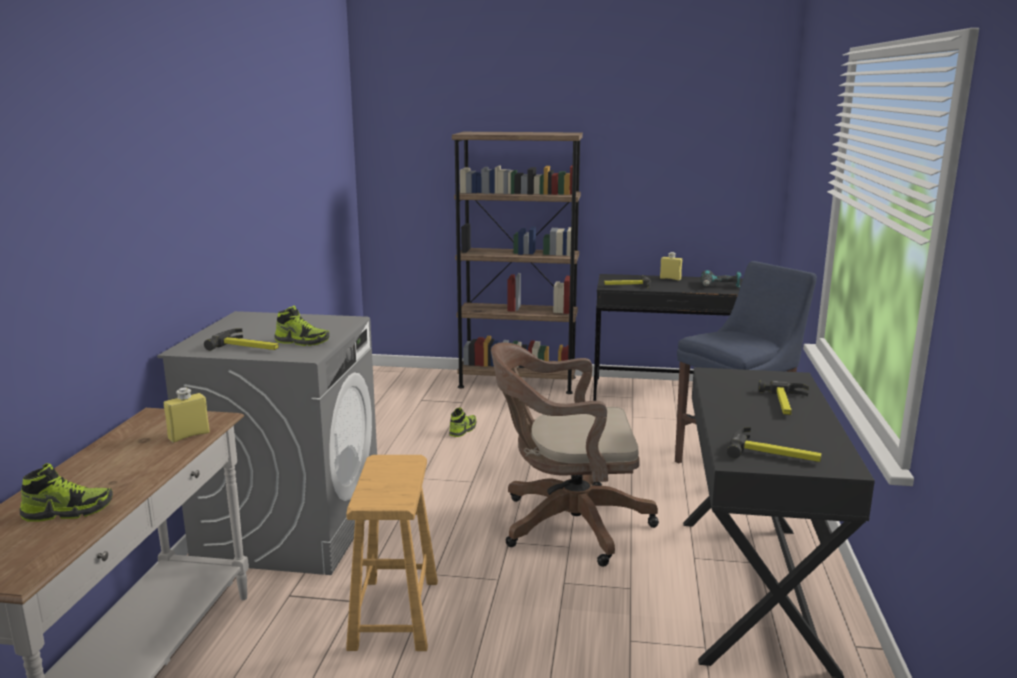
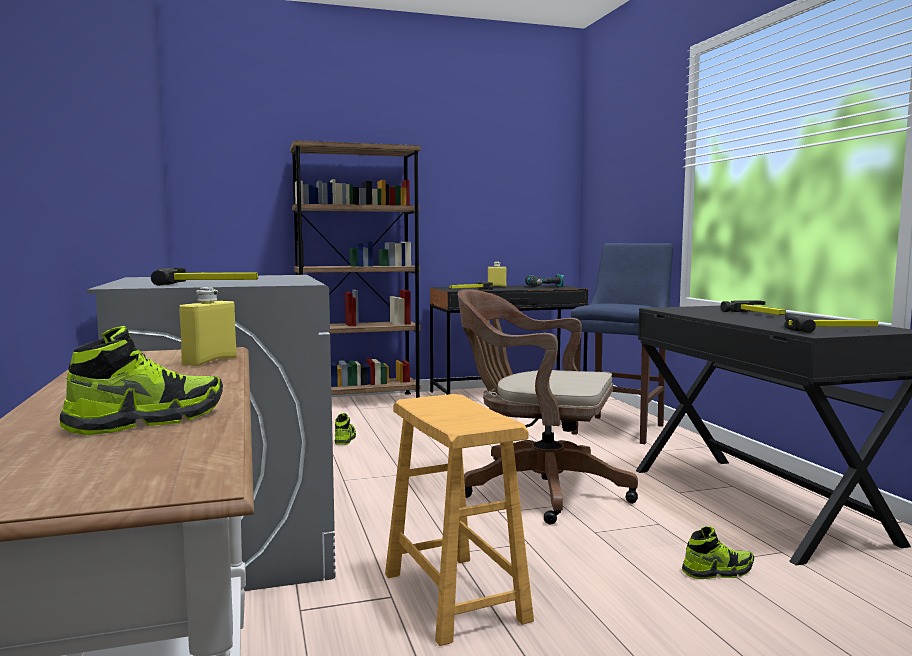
camera: 25 degrees left, 10 degrees down
shoe [274,305,330,346] -> shoe moved to [682,526,754,579]
brown office chair [491,342,659,567] -> brown office chair turned 45 degrees clockwise [458,289,638,525]

